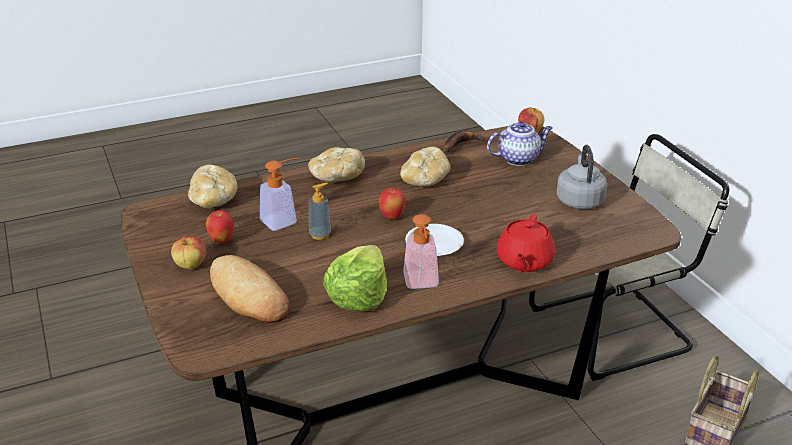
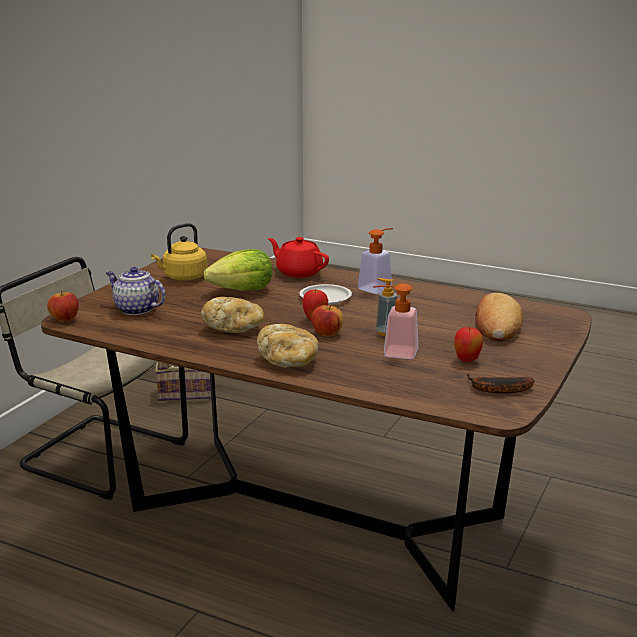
camera: 130 degrees left, 10 degrees down
apple [171,236,206,269] -> apple moved to [311,304,343,337]
bread [188,165,237,208] -> none
lettuce [323,245,387,311] -> lettuce moved to [204,249,273,290]
banana [444,131,485,153] -> banana moved to [467,373,534,393]
red teapot [497,214,555,272] -> red teapot turned 120 degrees counterclockwise [268,237,329,278]
grey kettle [557,145,607,209] -> yellow kettle [151,223,208,281]

